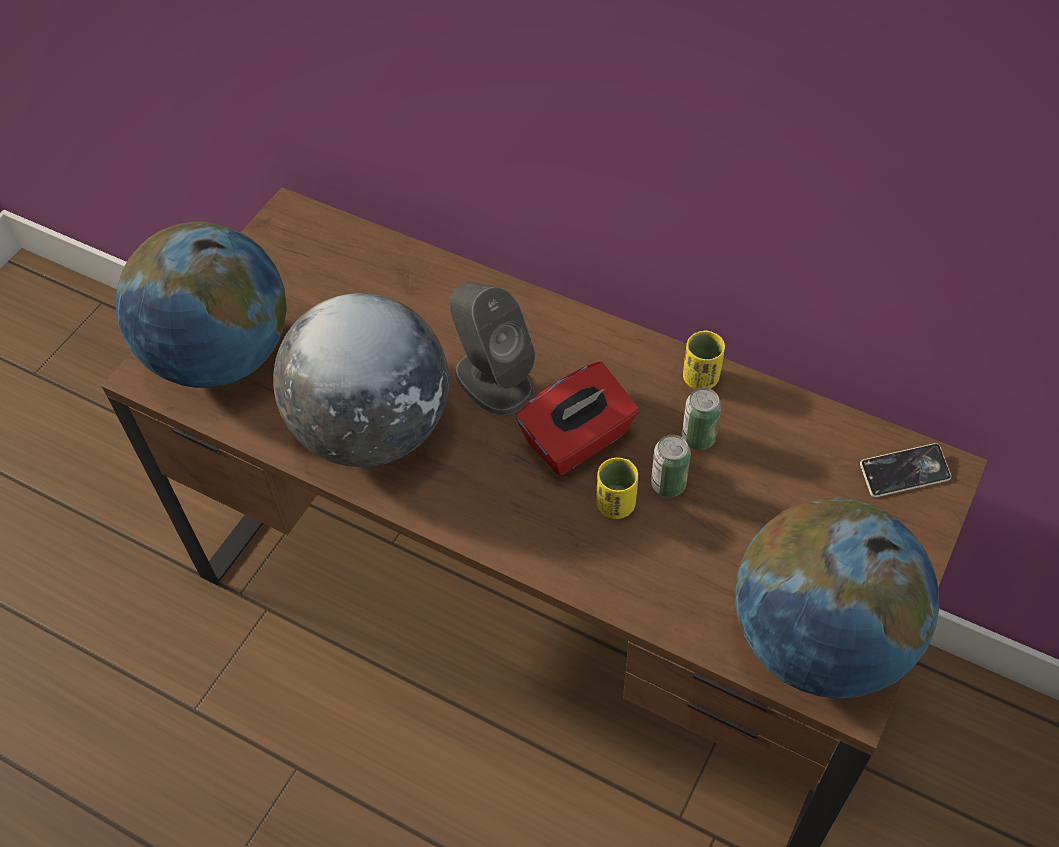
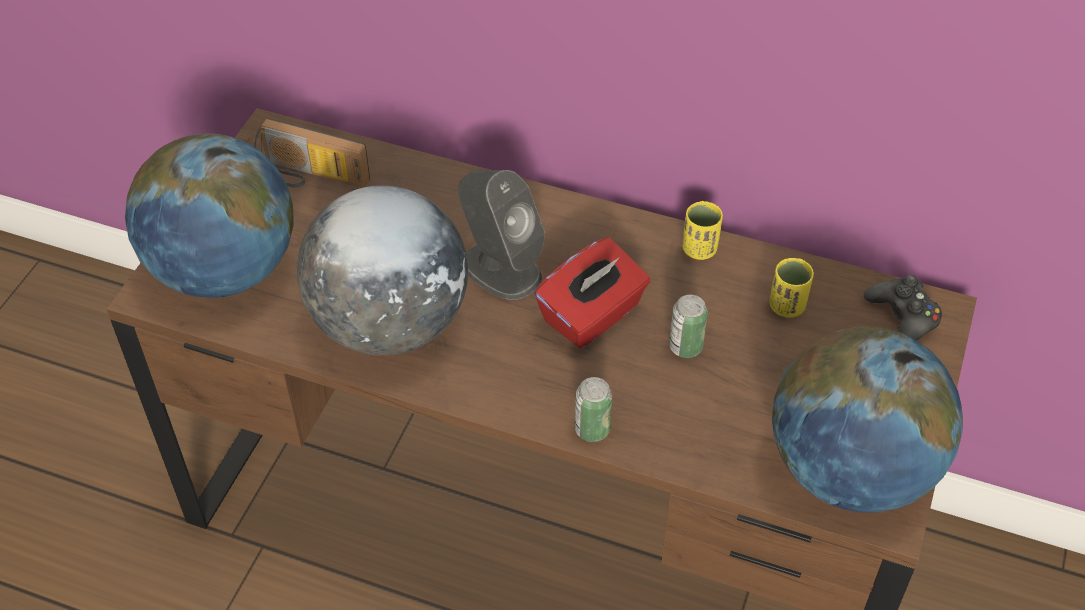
camera: 10 degrees left, 5 degrees down
yellow cup [596,458,638,519] -> yellow cup moved to [769,258,814,318]
can [682,388,722,450] -> can moved to [575,377,613,442]
phone [860,443,951,497] -> black game controller [864,275,942,341]
none -> radio [254,118,370,188]

